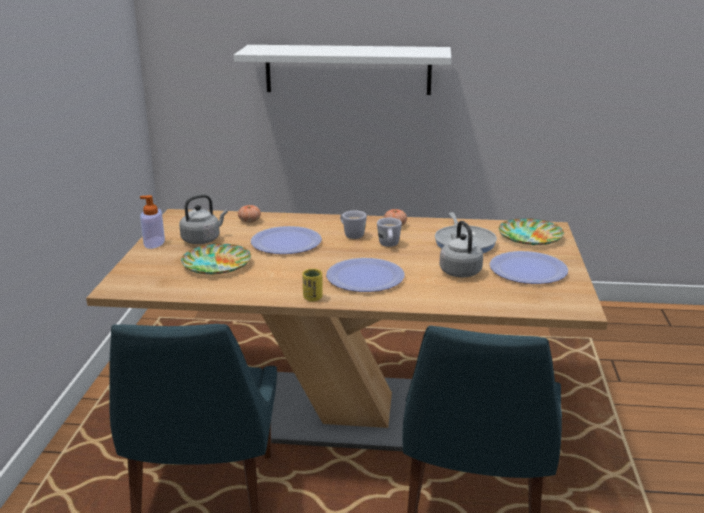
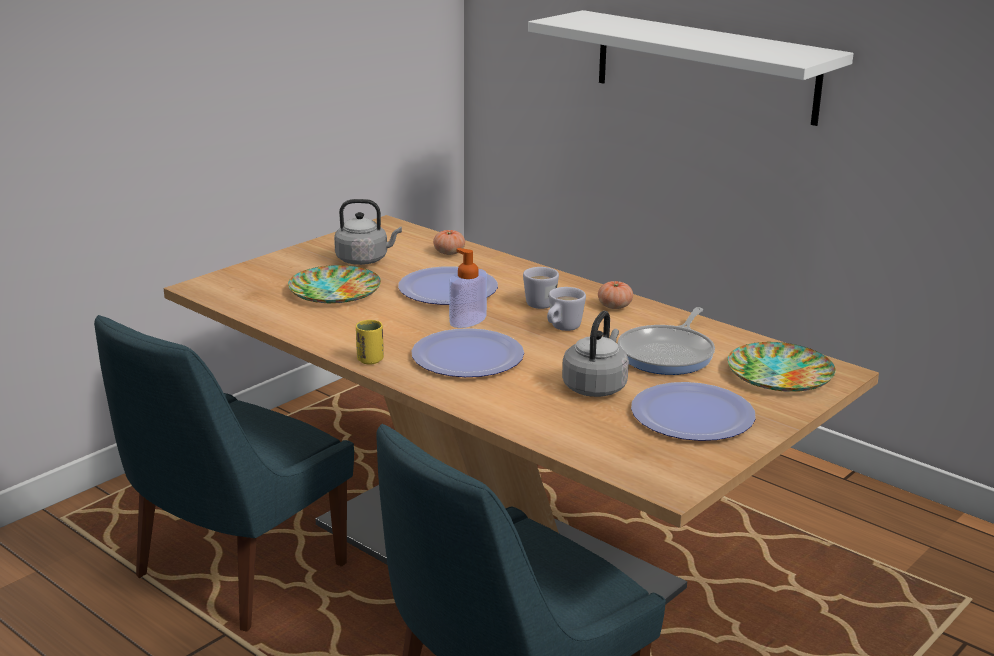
camera: 35 degrees right, 0 degrees up
soap dispenser [140,195,165,249] -> soap dispenser moved to [449,248,487,328]

